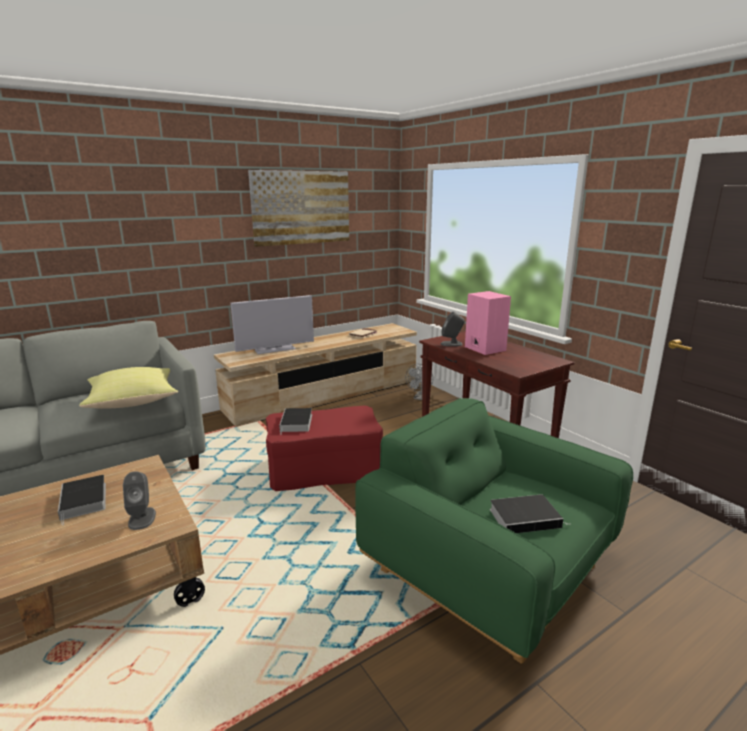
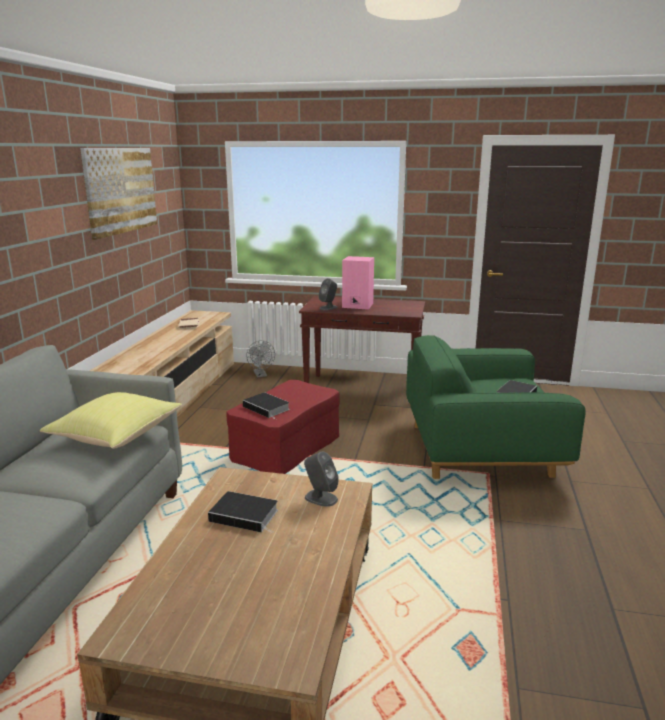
camera: 45 degrees left, 0 degrees up
television [230,295,314,354] -> none

